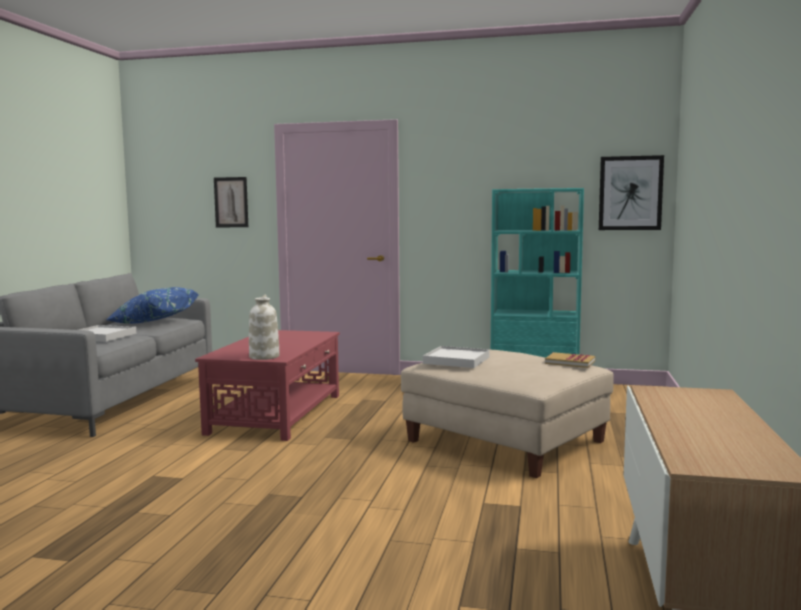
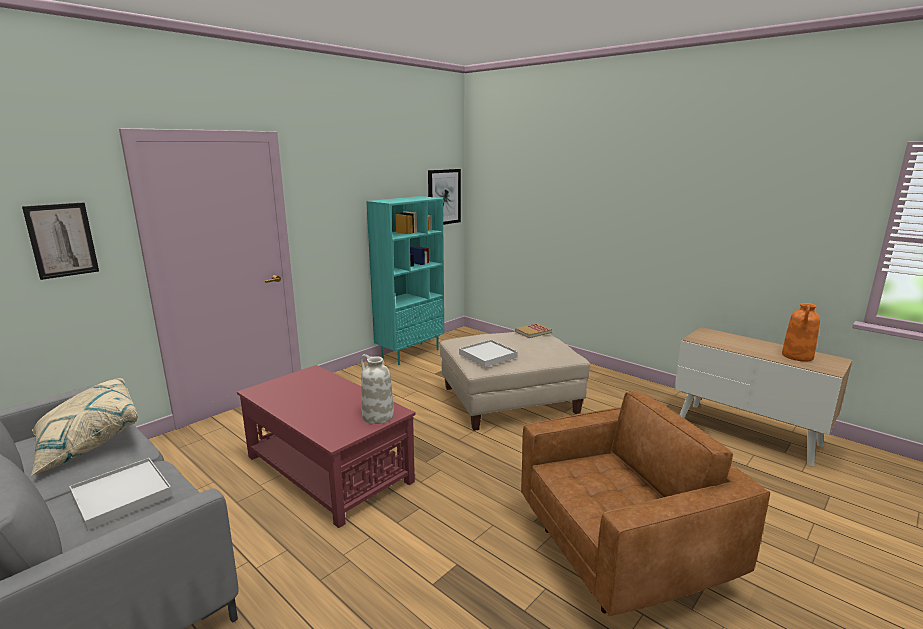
camera: 60 degrees left, 10 degrees up
blue pillow [107,287,198,324] -> beige pillow [31,378,138,476]
none -> brown armchair [521,392,770,616]
none -> orange vase [782,303,820,362]

